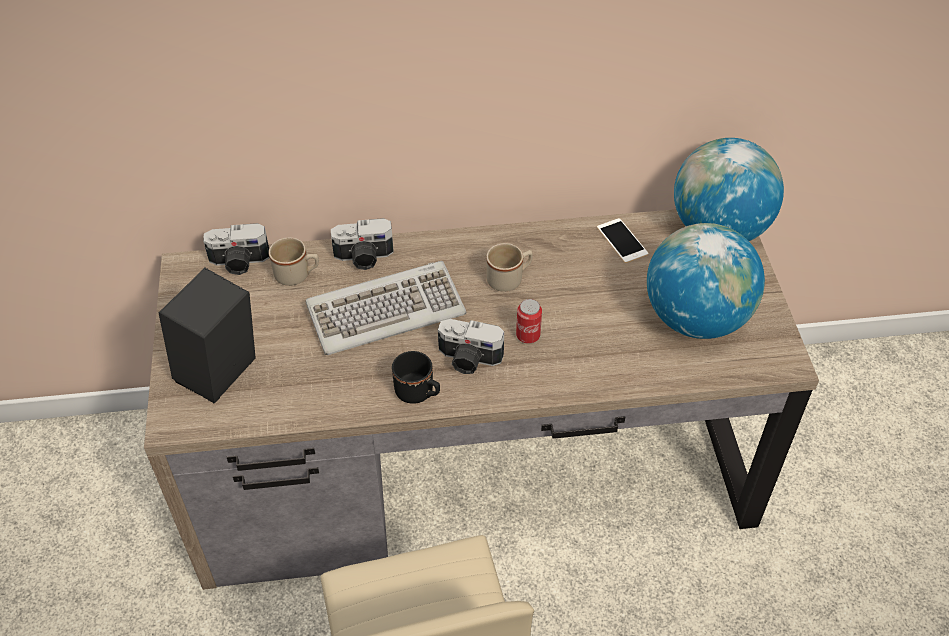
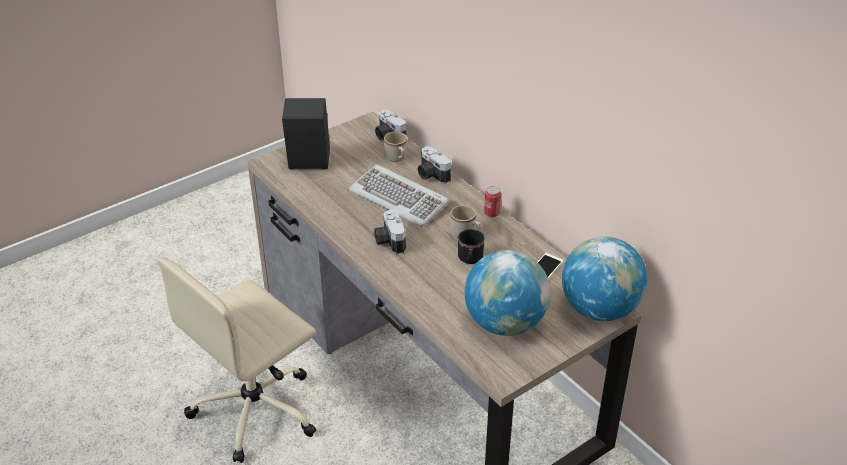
camera: 60 degrees right, 10 degrees down
black mug [392,351,440,404] -> black mug moved to [458,229,484,264]
can [516,299,542,344] -> can moved to [484,186,501,217]

